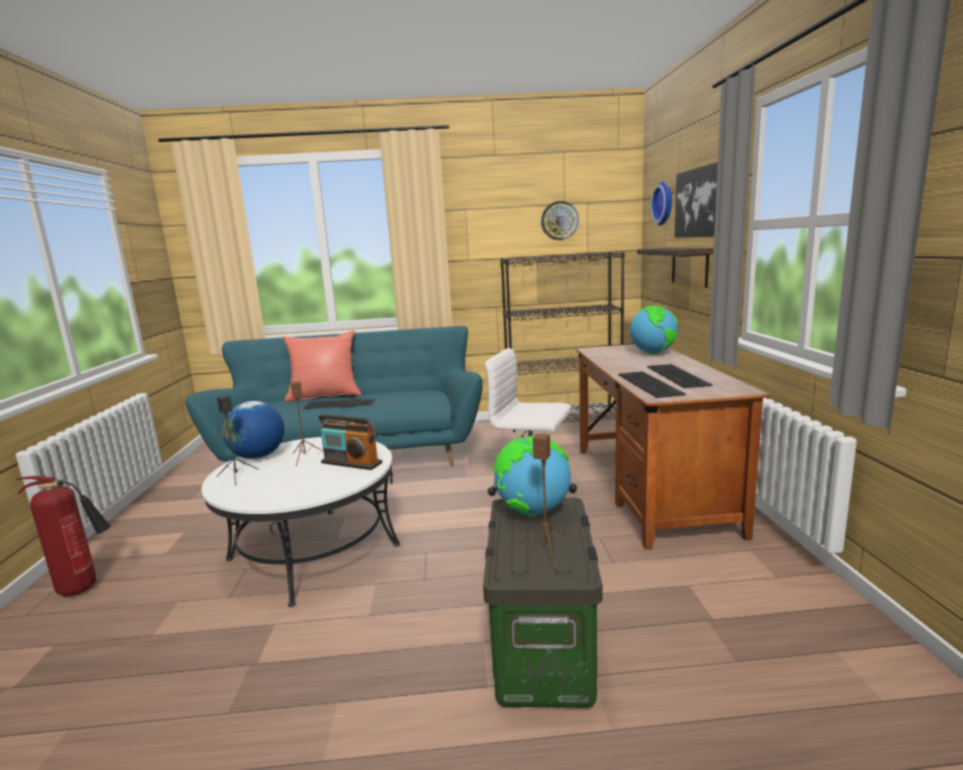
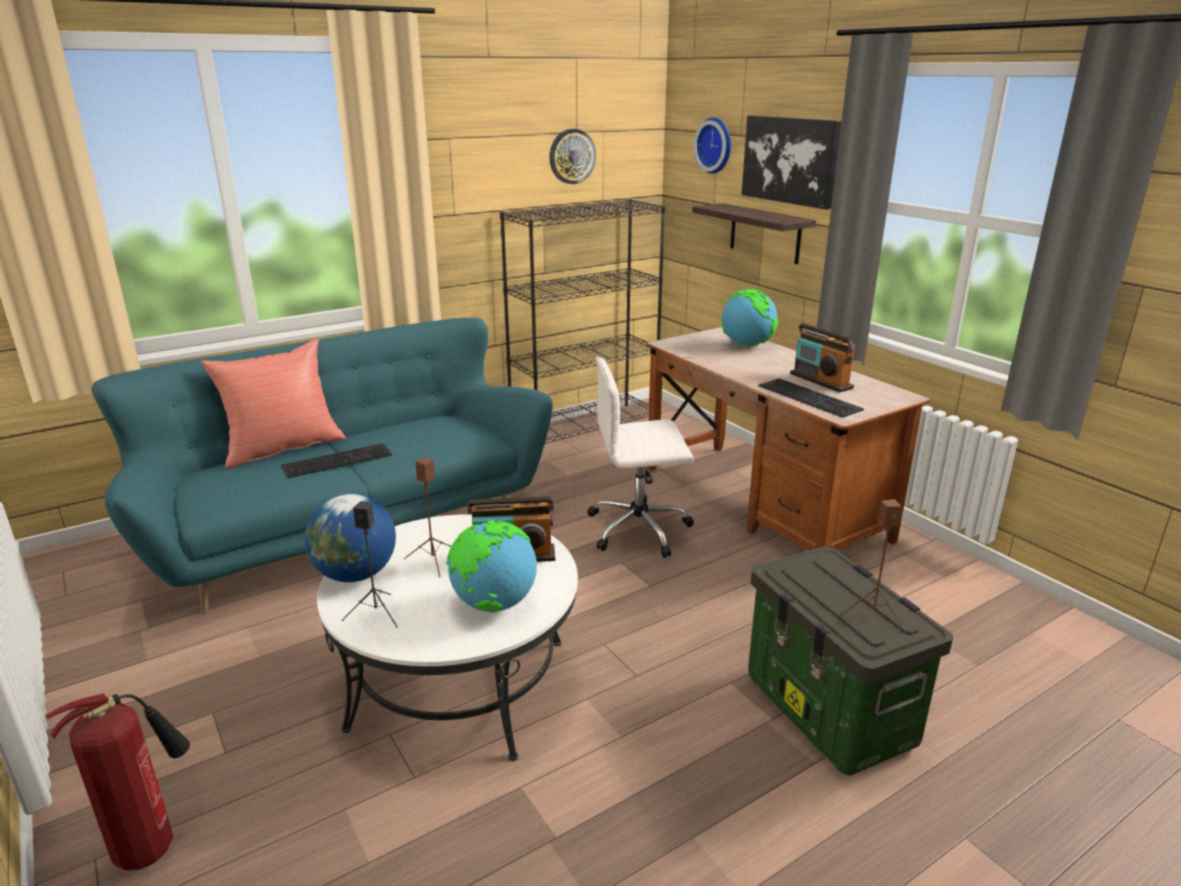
camera: 30 degrees left, 10 degrees up
globe [493,435,571,516] -> globe moved to [446,520,537,613]
keyboard [647,364,712,388] -> radio [790,323,855,392]

